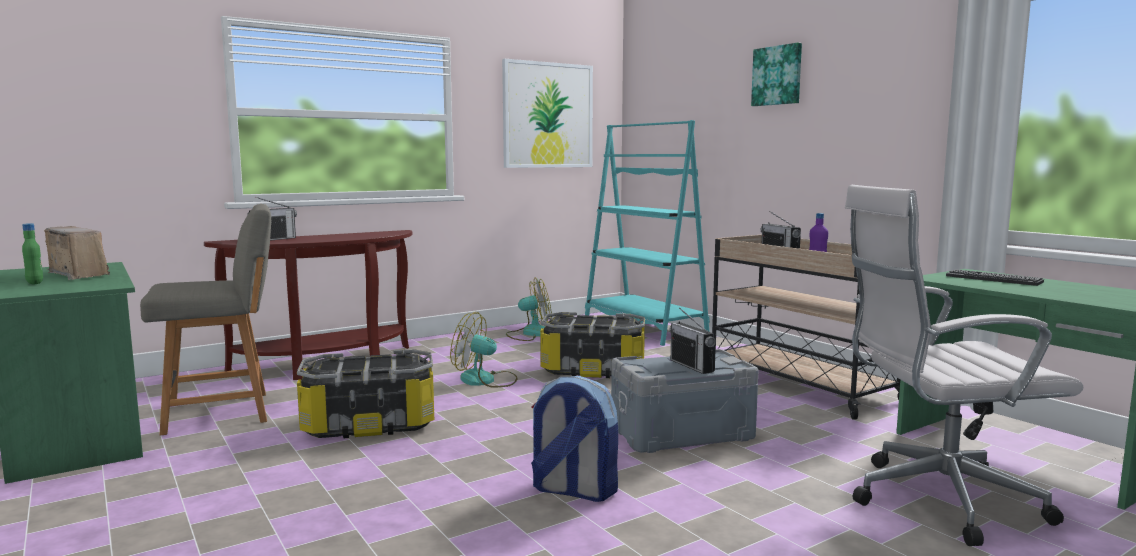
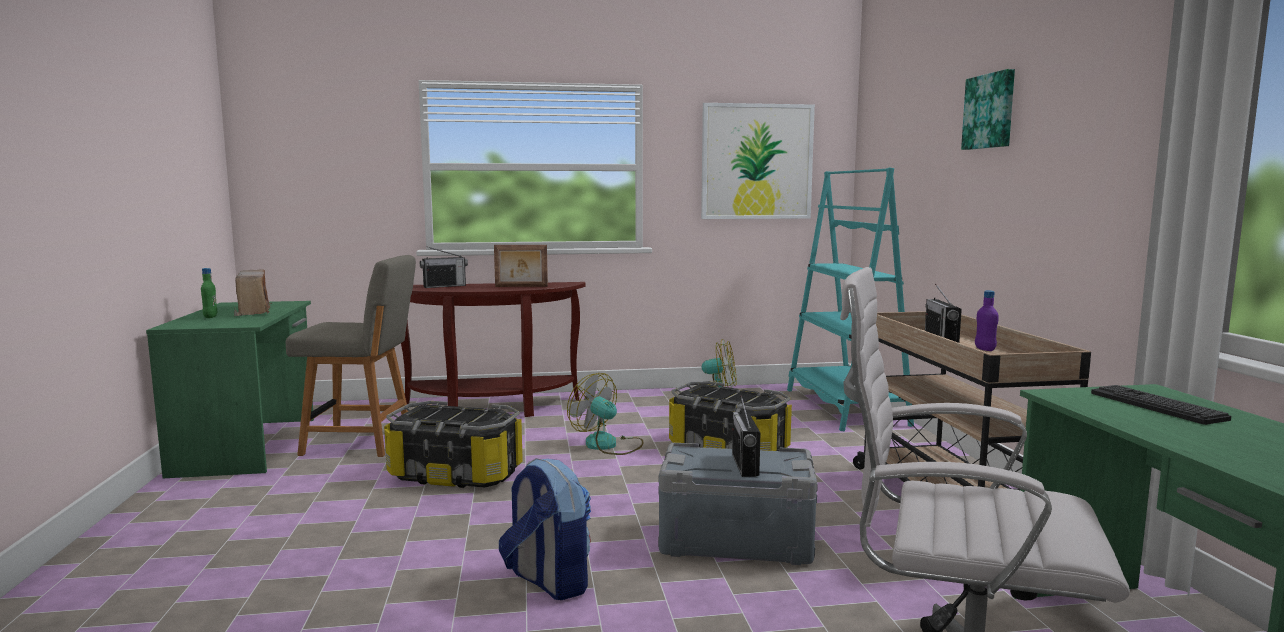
camera: 25 degrees right, 0 degrees up
none -> picture frame [494,245,548,287]

